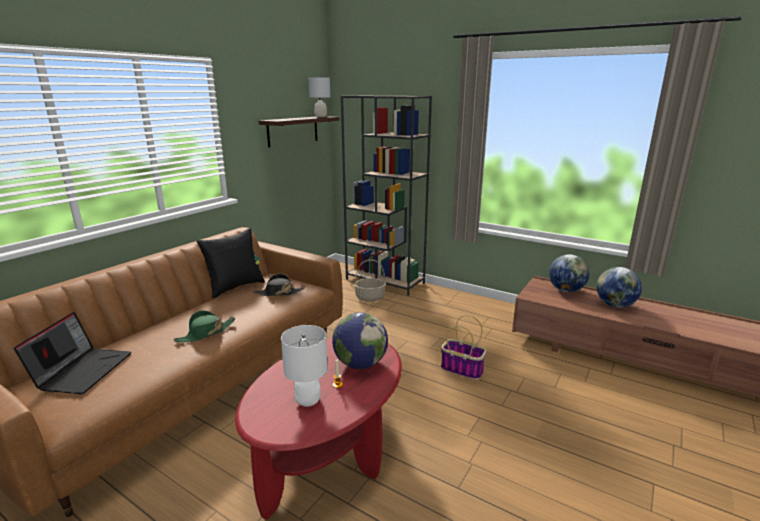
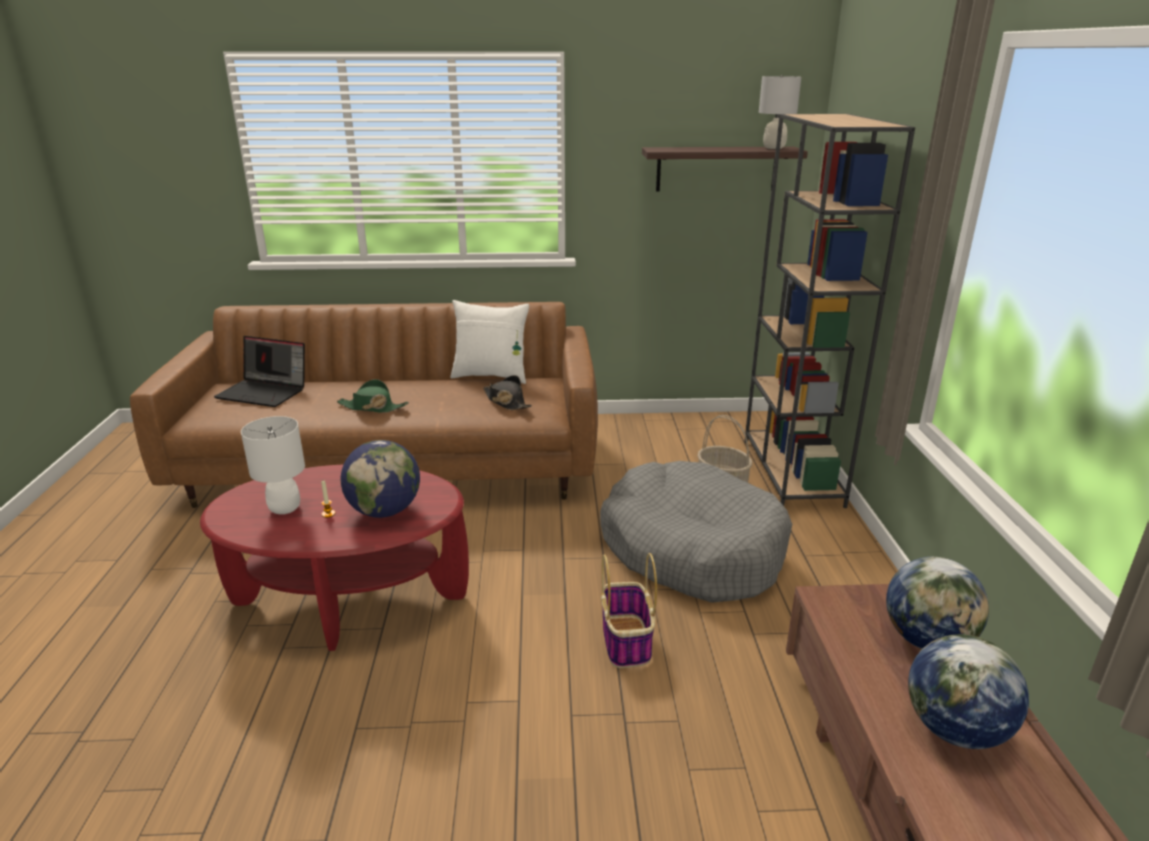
camera: 55 degrees right, 5 degrees up
laptop [14,312,131,394] -> laptop turned 45 degrees clockwise [214,336,305,407]
black pillow [196,228,265,298] -> white pillow [450,300,529,384]
none -> grey dog bed [600,461,792,603]

